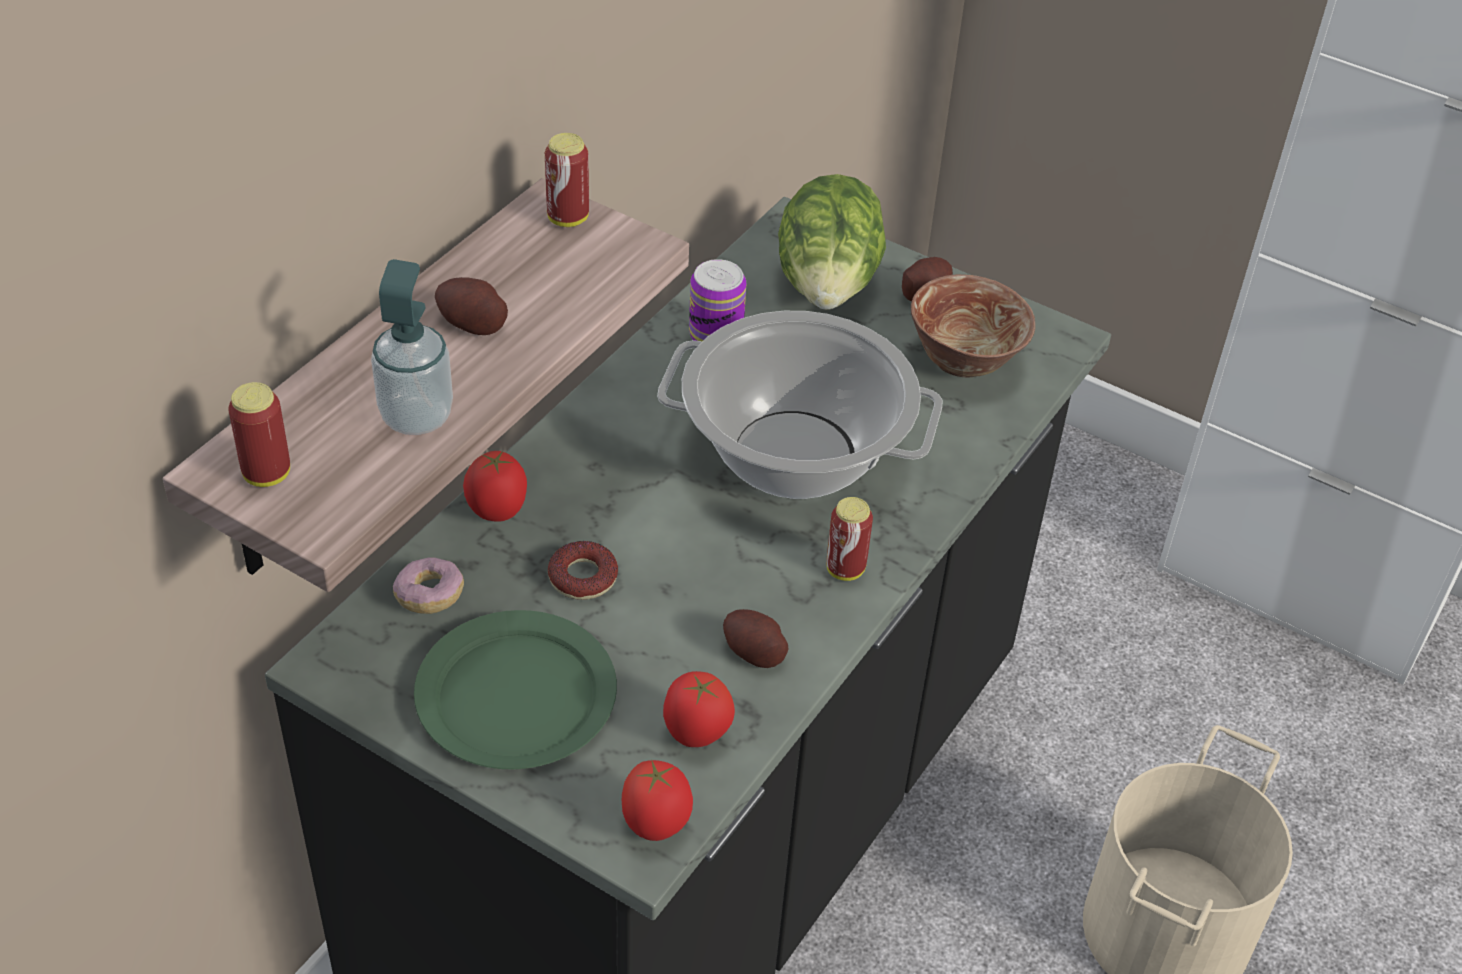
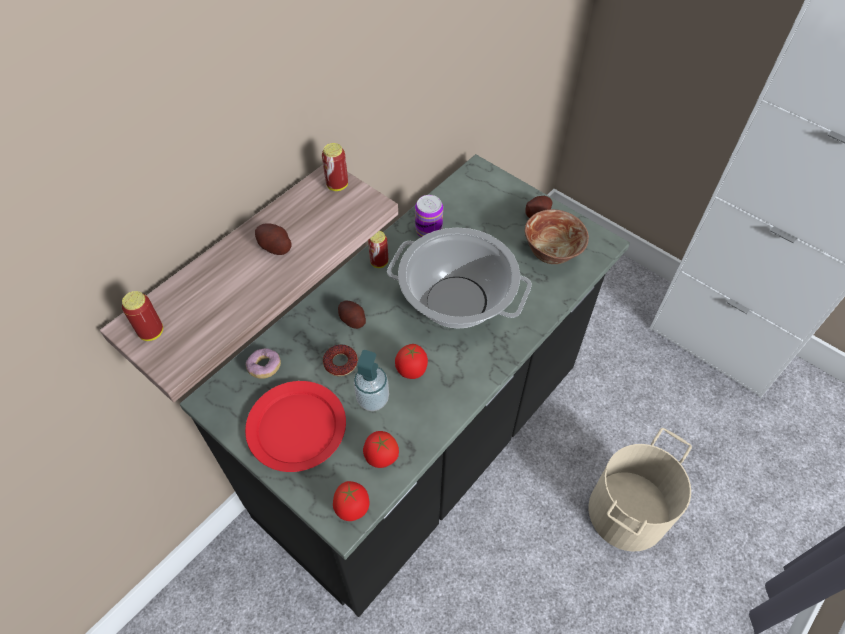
camera: 10 degrees right, 10 degrees up
soap dispenser [371,259,453,435] -> soap dispenser moved to [354,350,389,411]
green plate [414,610,617,769] -> red plate [245,381,346,472]
tomato [463,450,527,522] -> tomato moved to [395,344,428,379]
potato [723,609,789,668] -> potato moved to [338,301,366,329]
lettuce [778,174,886,310] -> none
can [826,497,873,581] -> can moved to [368,231,388,268]

